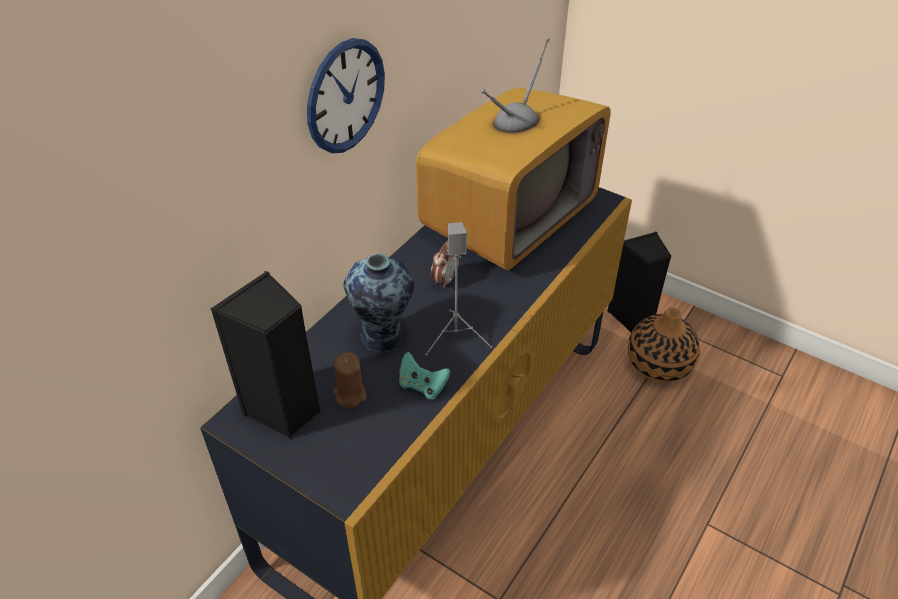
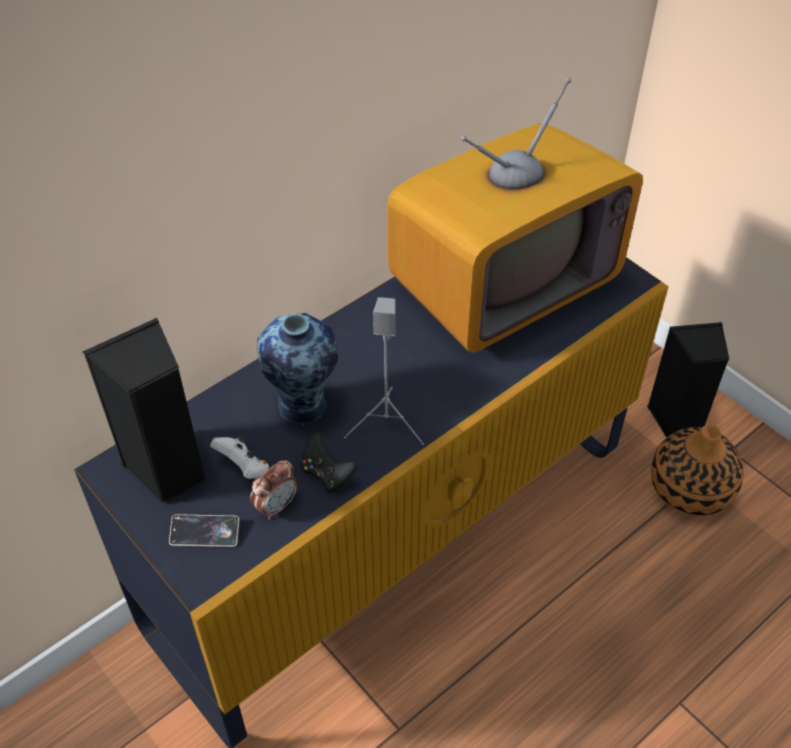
camera: 15 degrees right, 5 degrees up
wall clock [307,38,385,153] -> none
brown candle [333,352,367,408] -> white game controller [210,436,269,479]
turquoise game controller [399,352,450,399] -> black game controller [301,432,358,493]
alarm clock [431,241,459,289] -> alarm clock moved to [250,460,297,520]
none -> phone [169,514,239,547]

